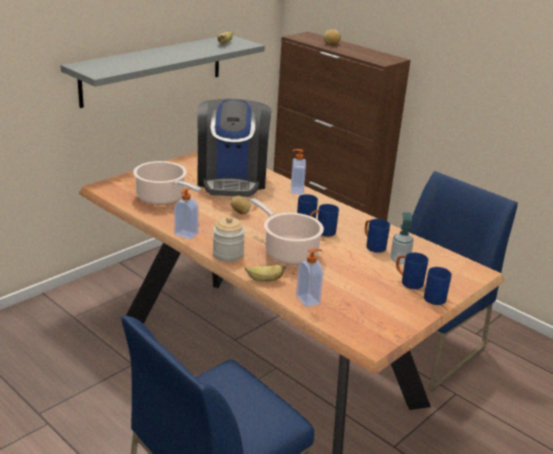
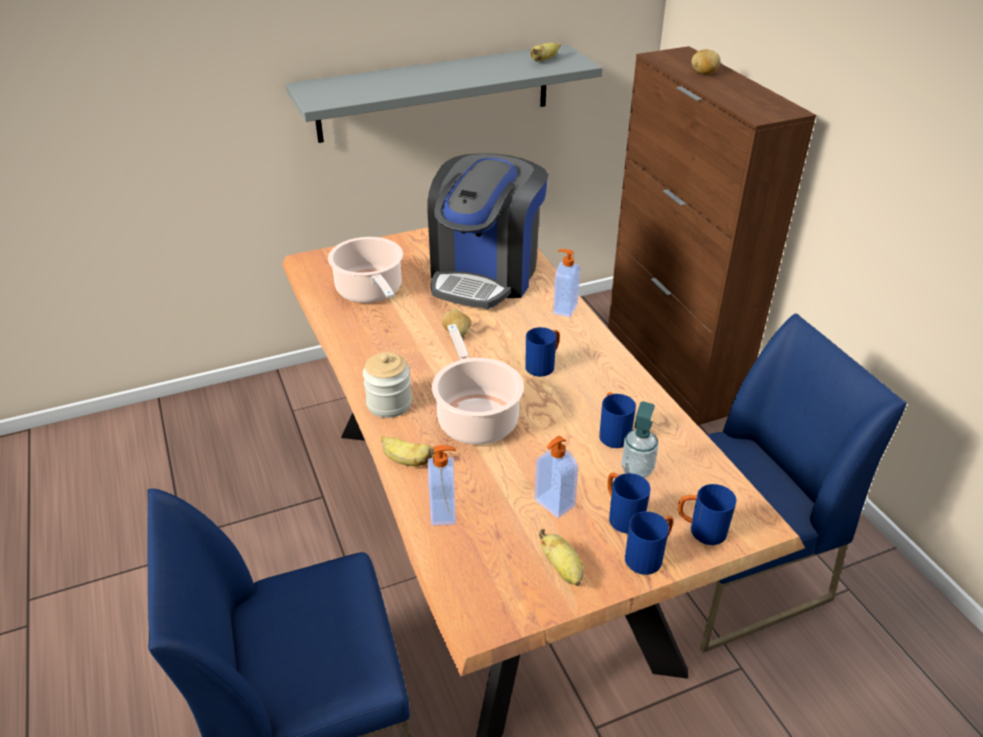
camera: 25 degrees right, 10 degrees up
soap dispenser [174,188,199,240] -> soap dispenser moved to [534,436,578,518]
blue mug [310,204,339,237] -> blue mug moved to [678,484,736,545]
none -> banana [539,529,584,586]

